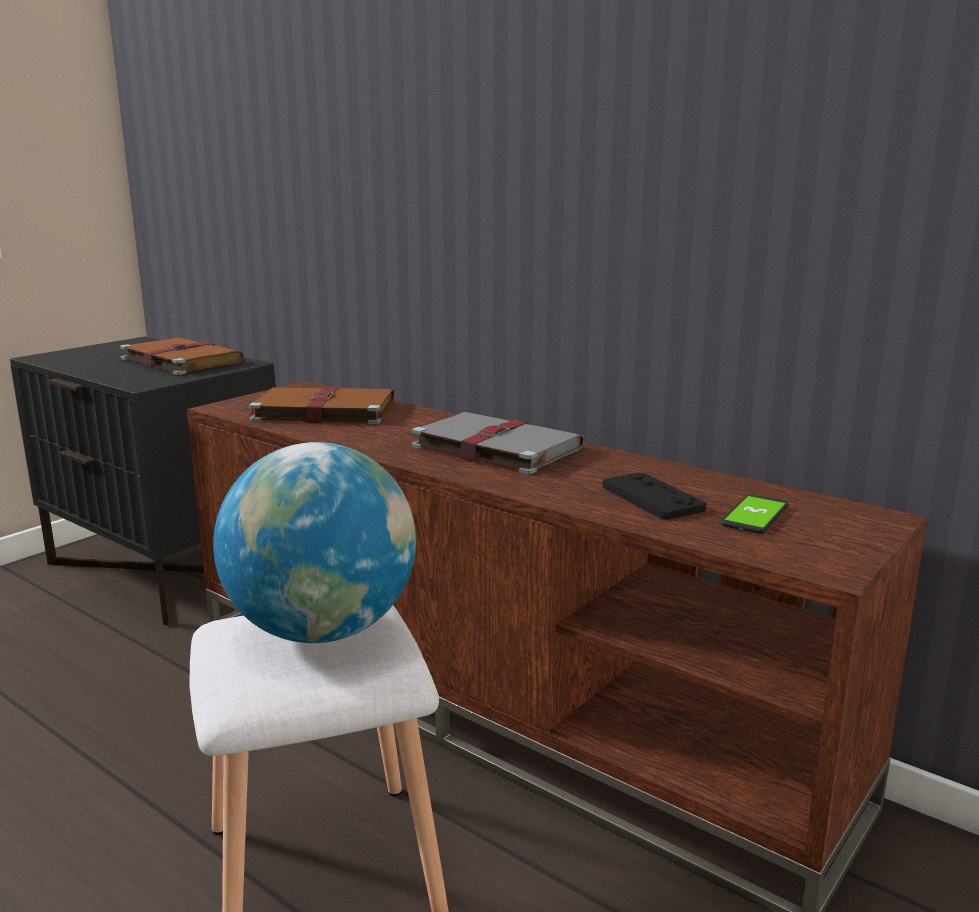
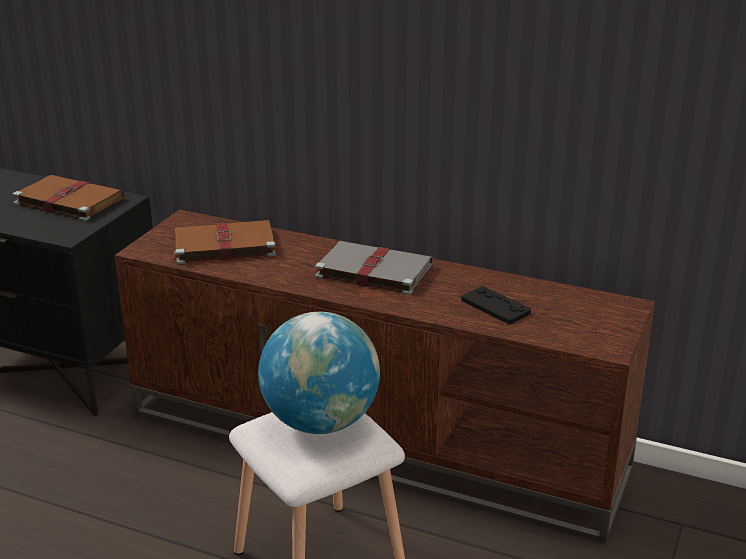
camera: 15 degrees left, 10 degrees up
phone [720,494,789,534] -> none

